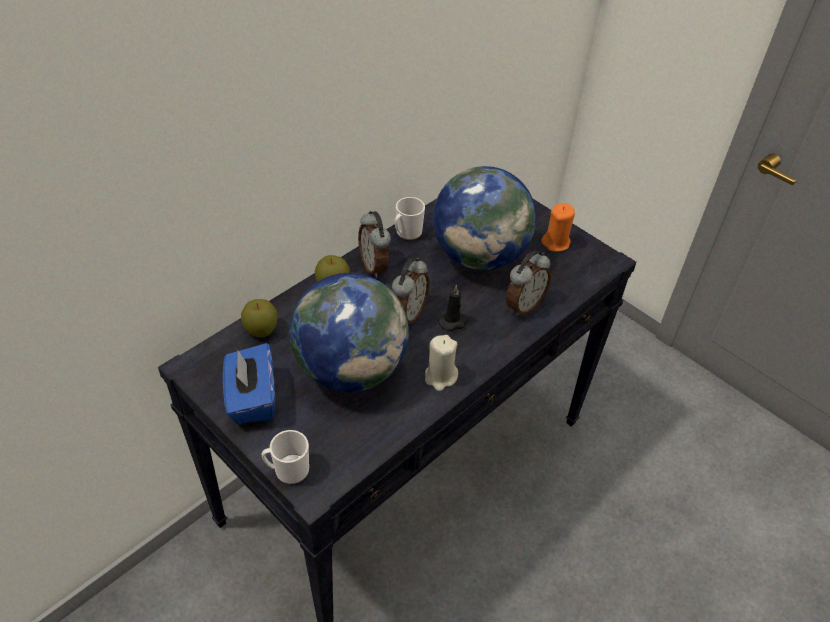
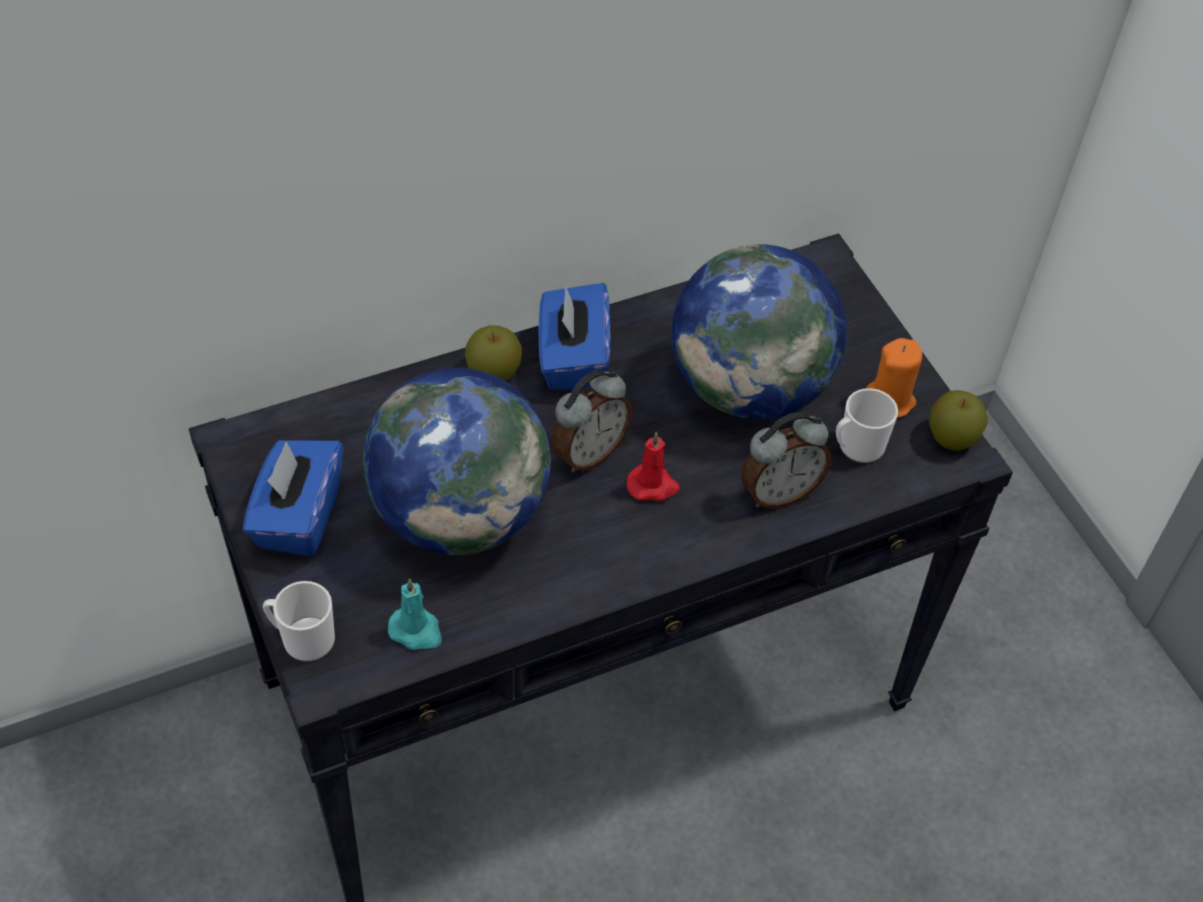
camera: 20 degrees right, 5 degrees up
apple [241,299,277,338] -> apple moved to [929,390,988,451]
alarm clock [358,211,391,278] -> blue tissue box [538,283,610,390]
mug [394,197,425,240] -> mug moved to [836,388,898,463]
beige candle [425,335,458,391] -> none
black candle [438,285,469,331] -> red candle [627,432,680,501]
none -> turquoise candle [388,578,442,650]

